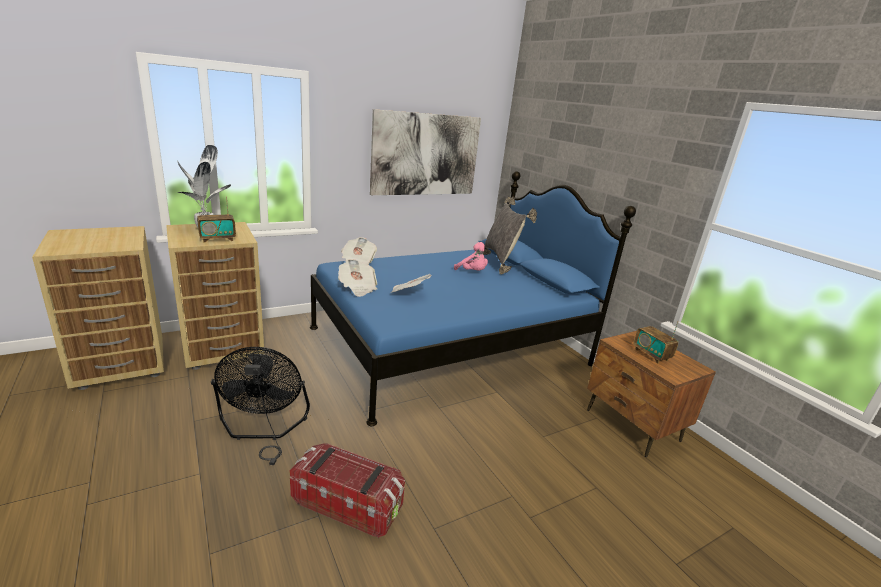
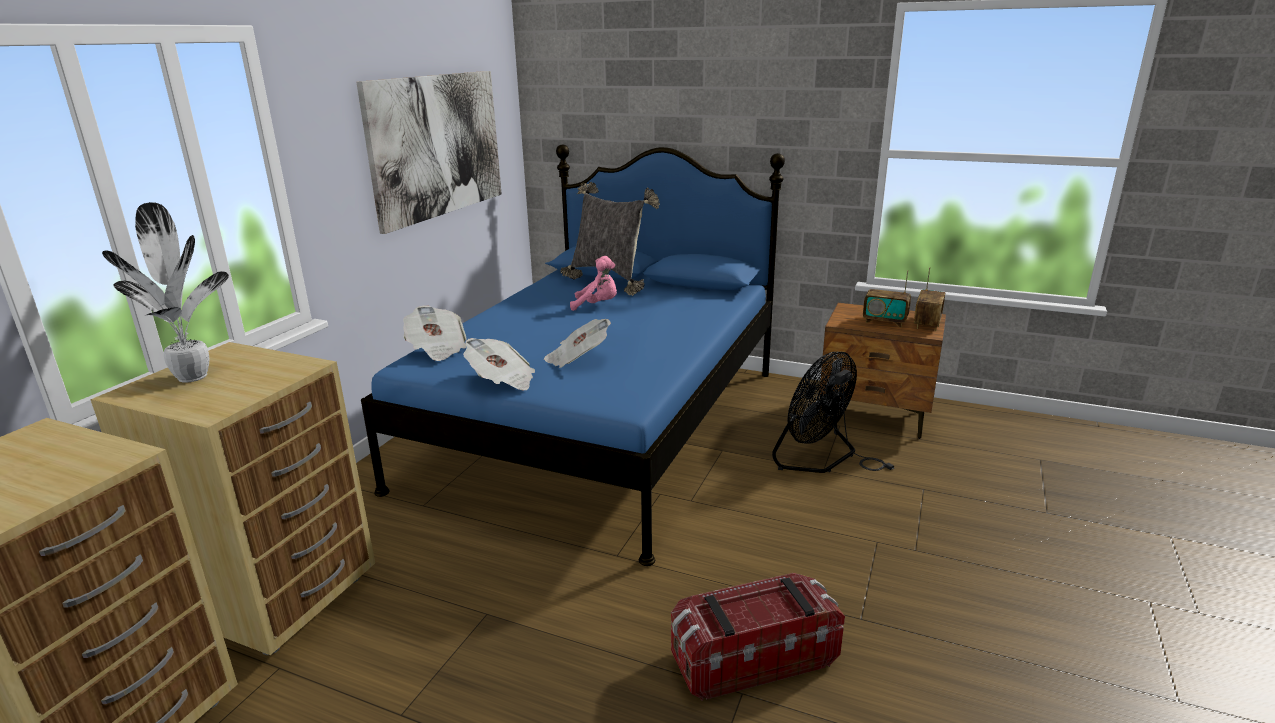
camera: 35 degrees left, 0 degrees up
radio [197,197,236,243] -> radio moved to [914,267,946,331]
black fan [211,347,310,466] -> black fan moved to [772,352,894,473]

